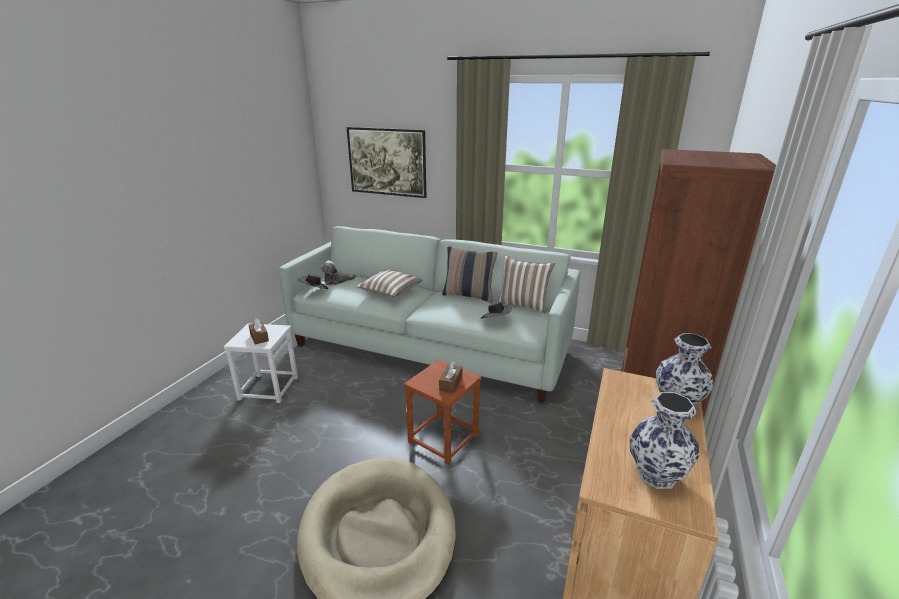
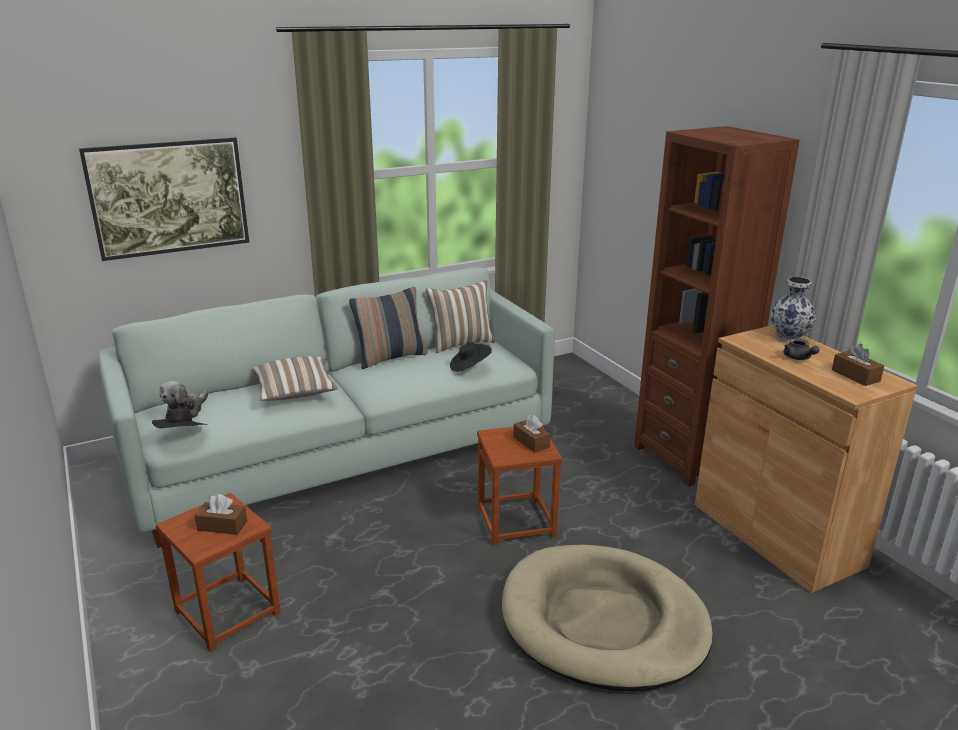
camera: 50 degrees left, 0 degrees up
white stool [224,323,298,403] -> brown stool [156,493,281,652]
vase [629,392,699,489] -> brown tissue box [832,344,884,386]
none -> grey teapot [783,338,819,360]

